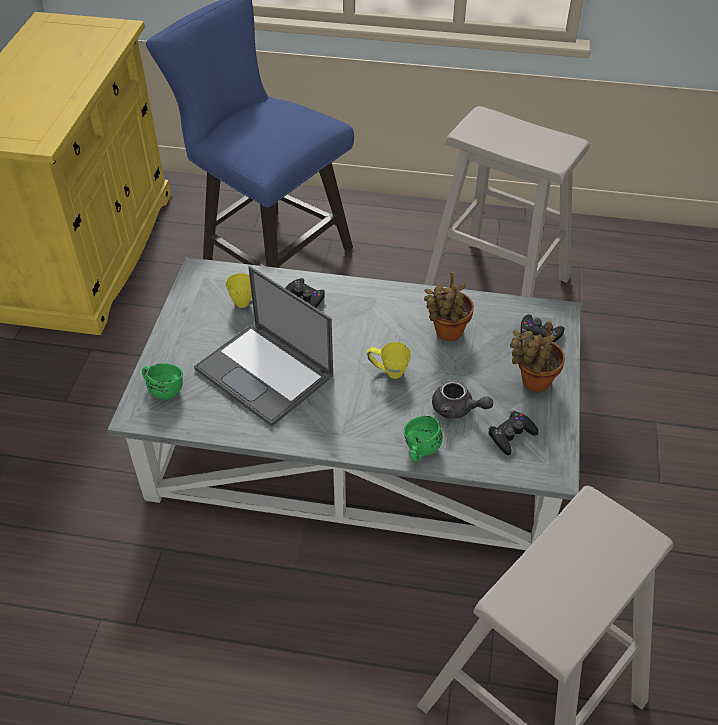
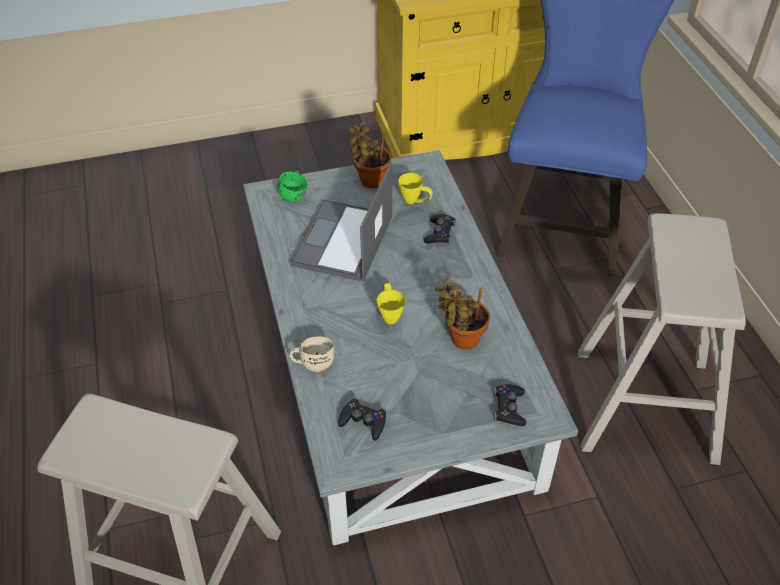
camera: 65 degrees right, 0 degrees up
green mug [404,416,443,462] -> beige mug [289,336,334,372]
grey teapot [432,380,493,419] -> none
potted plant [510,321,565,392] -> potted plant moved to [348,121,391,188]

